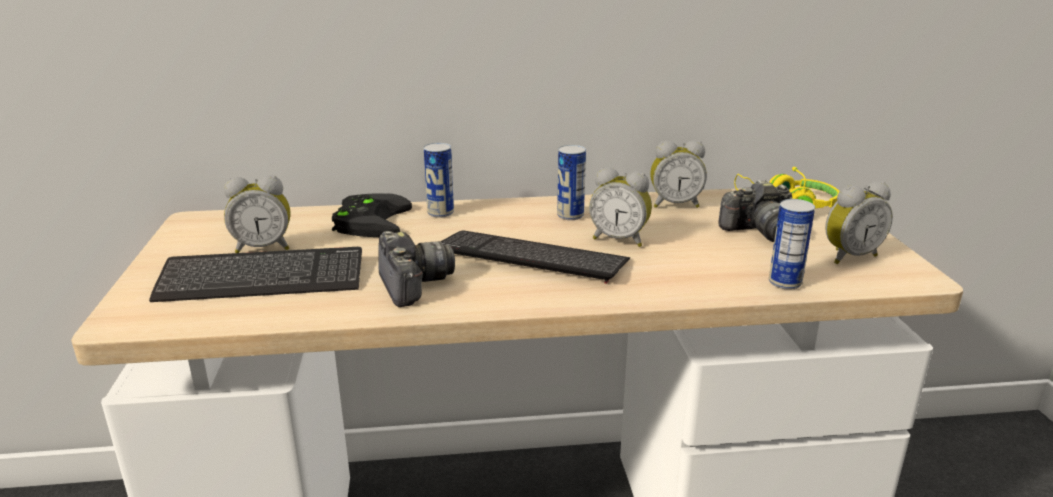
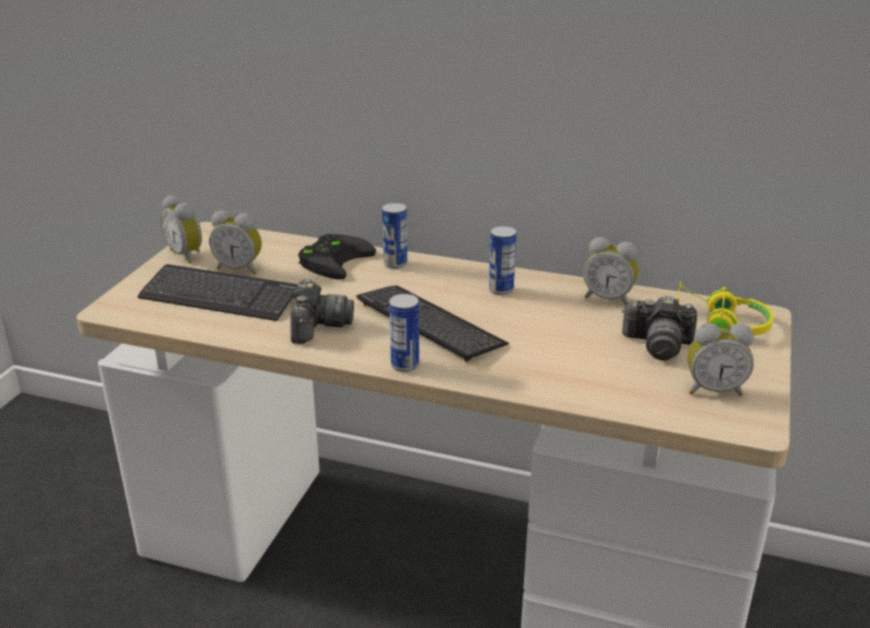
camera: 25 degrees right, 5 degrees up
alarm clock [589,167,652,247] -> alarm clock moved to [160,195,202,264]
can [769,199,815,290] -> can moved to [389,293,419,372]

